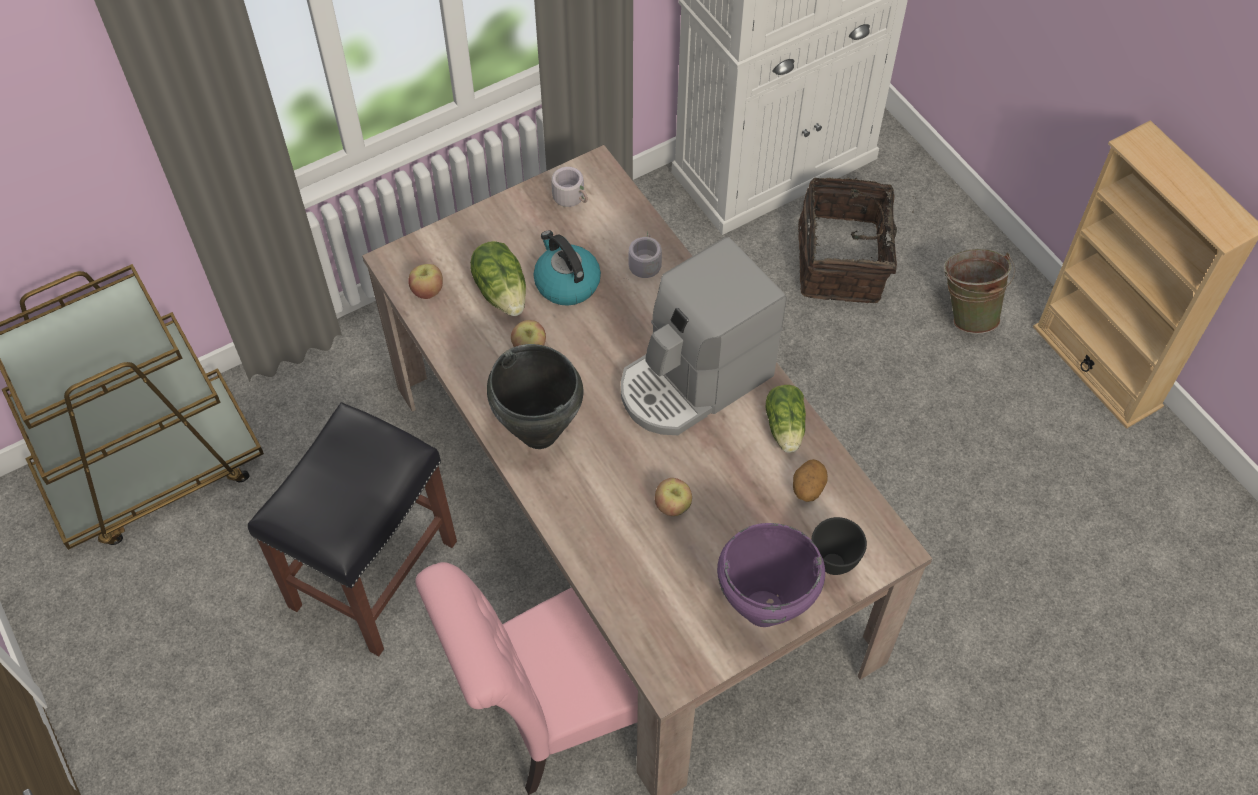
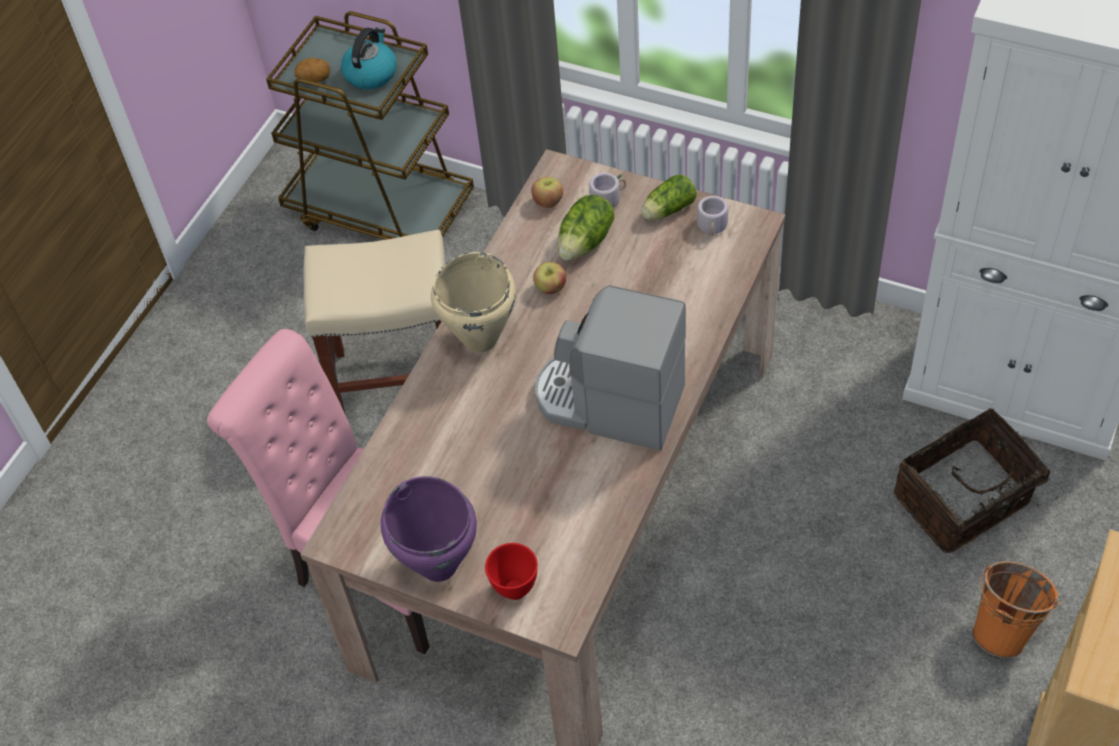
camera: 60 degrees right, 5 degrees down
black stool [248,402,457,656] -> beige stool [304,230,445,415]
black cooking pot [487,344,584,449] -> beige cooking pot [431,252,516,353]
kettle [533,230,601,306] -> kettle moved to [341,27,397,89]
grey mug [624,231,662,279] -> grey mug moved to [583,173,626,208]
apple [655,478,692,516] -> none
lettuce [765,385,806,453] -> lettuce moved to [641,175,697,220]
potato [793,459,828,502] -> potato moved to [295,58,330,83]
black bowl [812,517,867,575] -> red bowl [485,543,538,600]
green bucket [943,249,1015,334] -> orange bucket [972,561,1060,658]

